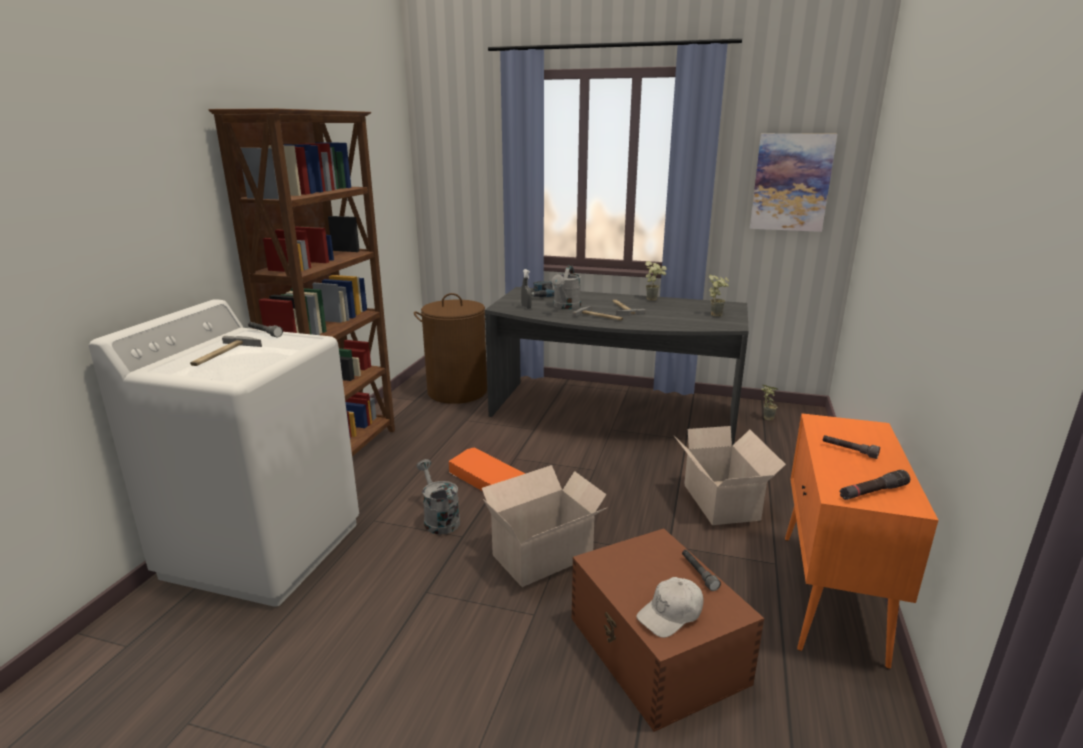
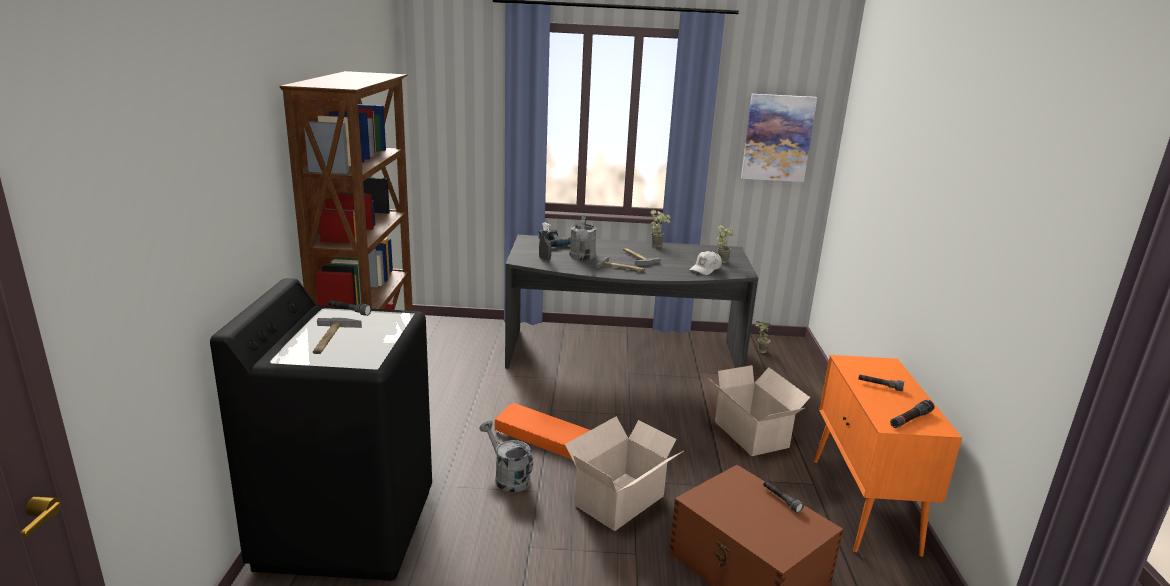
camera: 15 degrees left, 0 degrees up
white washing machine [89,299,359,607] -> black washing machine [210,278,432,581]
brown laundry basket [414,293,487,404] -> none
white cap [636,577,704,638] -> white cap moved to [690,251,722,275]

